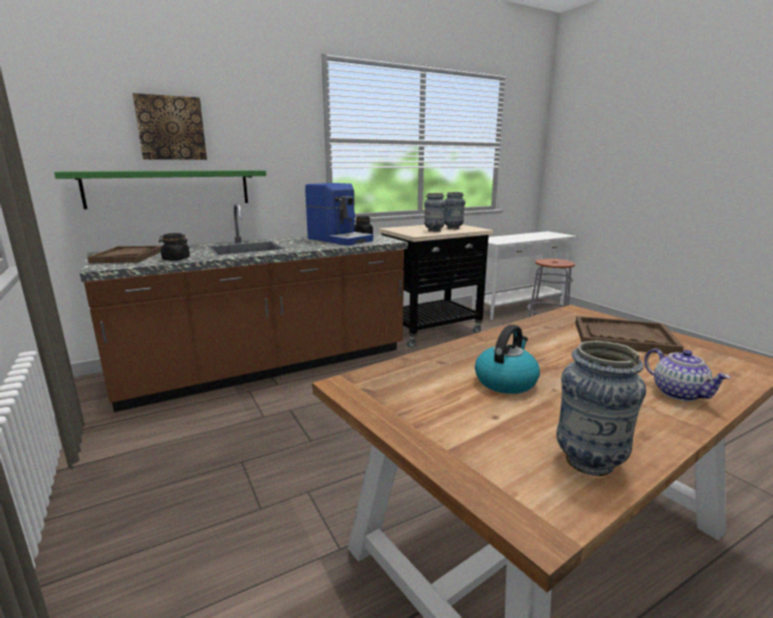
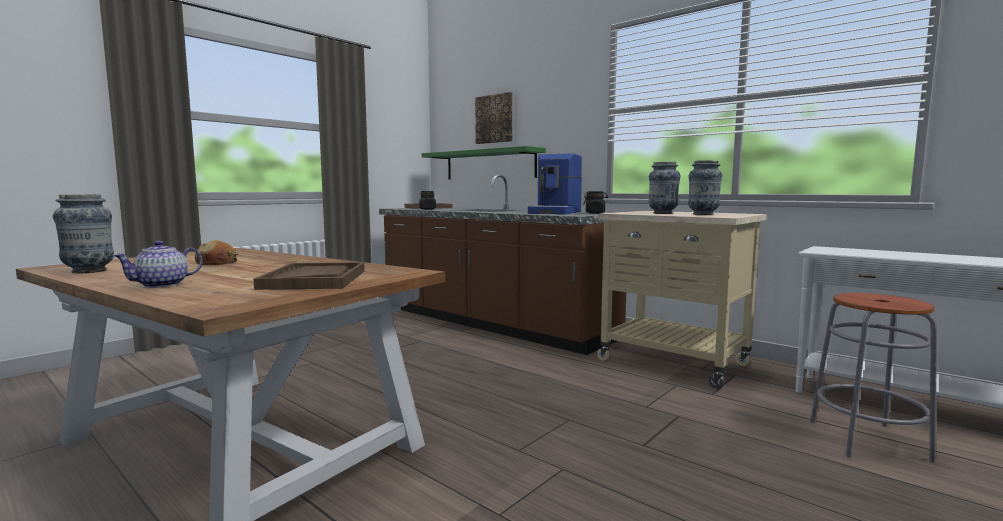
camera: 70 degrees right, 10 degrees down
black cart [378,224,493,348] -> beige cart [597,211,767,388]
kettle [475,325,540,394] -> bread [195,240,239,265]

